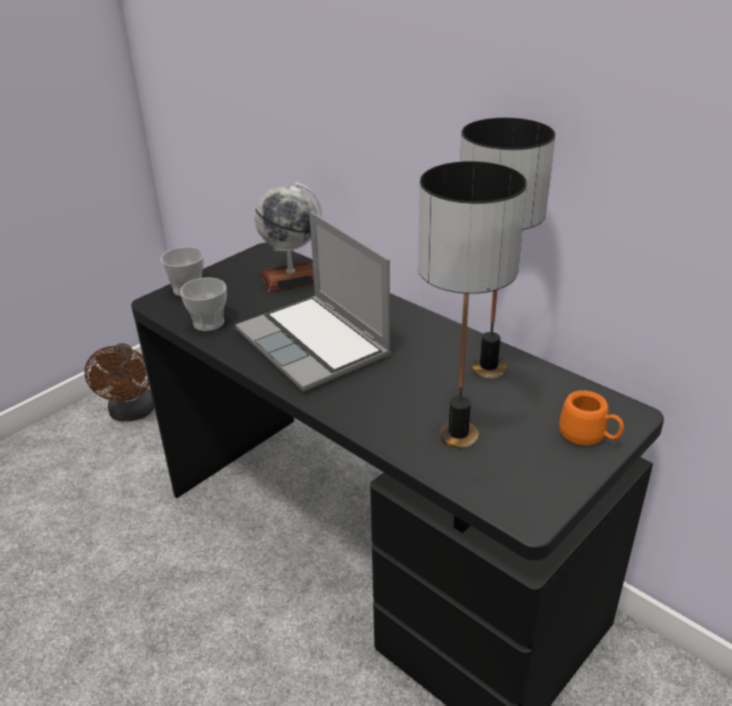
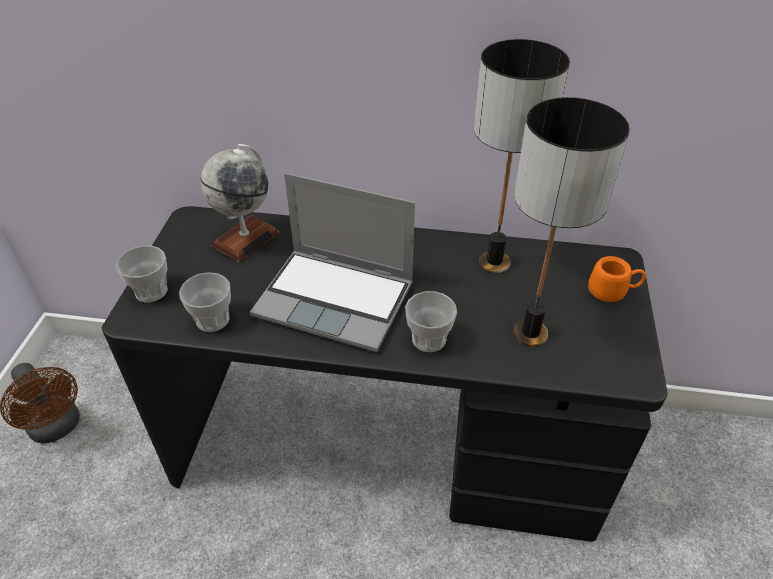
camera: 35 degrees left, 10 degrees up
none -> cup [405,291,457,352]

